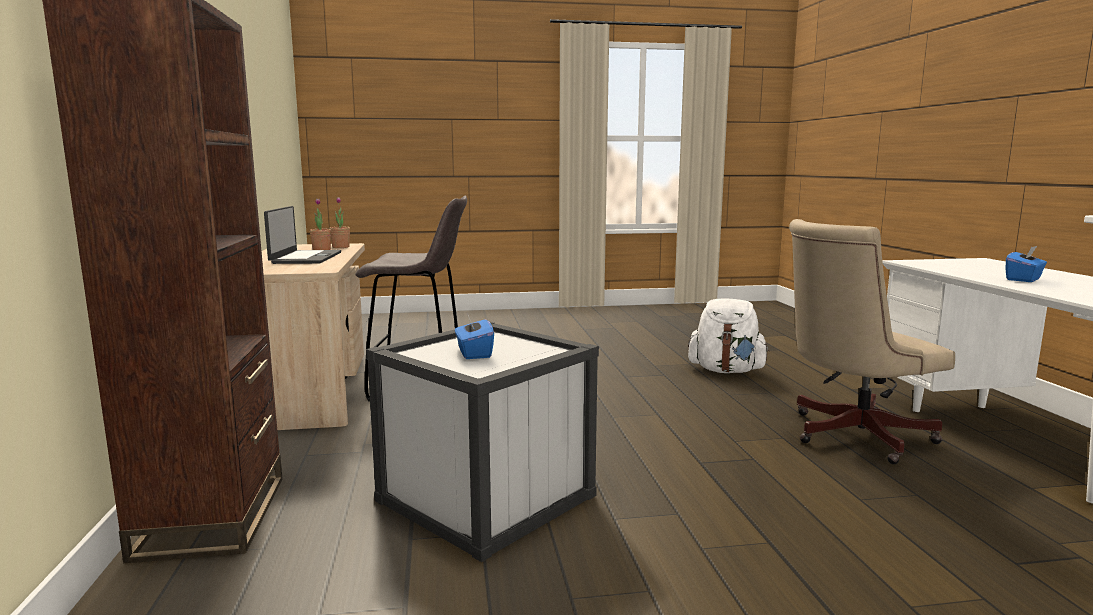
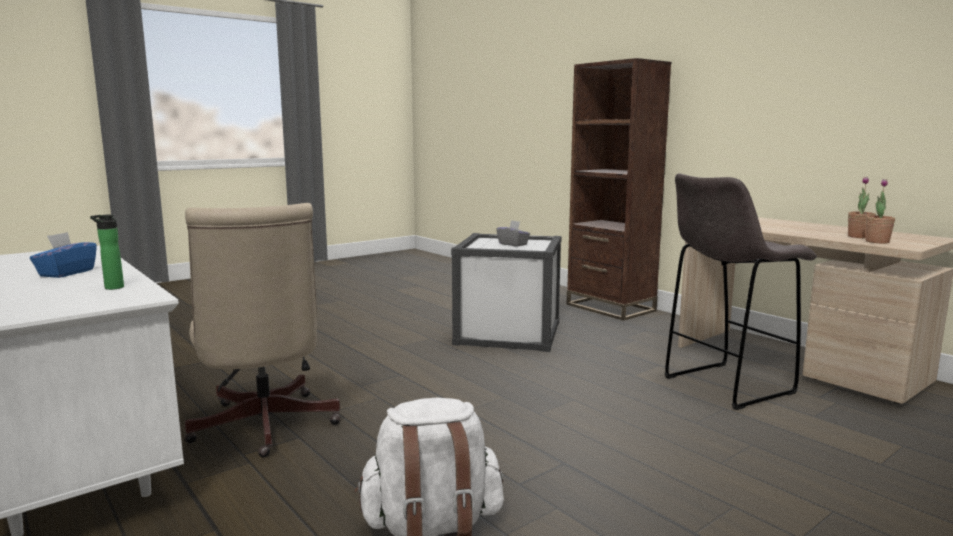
camera: 150 degrees right, 0 degrees up
laptop [264,206,341,264] -> none
blue tissue box [455,313,494,359] -> grey tissue box [496,220,530,247]
beige office chair [789,219,955,464] -> beige office chair turned 120 degrees clockwise [184,203,341,458]
none -> bottle [90,214,124,290]

